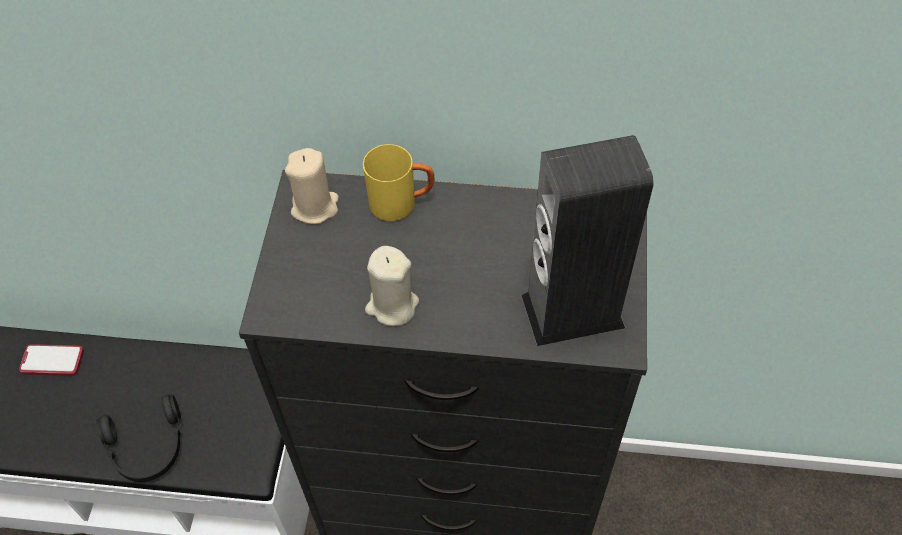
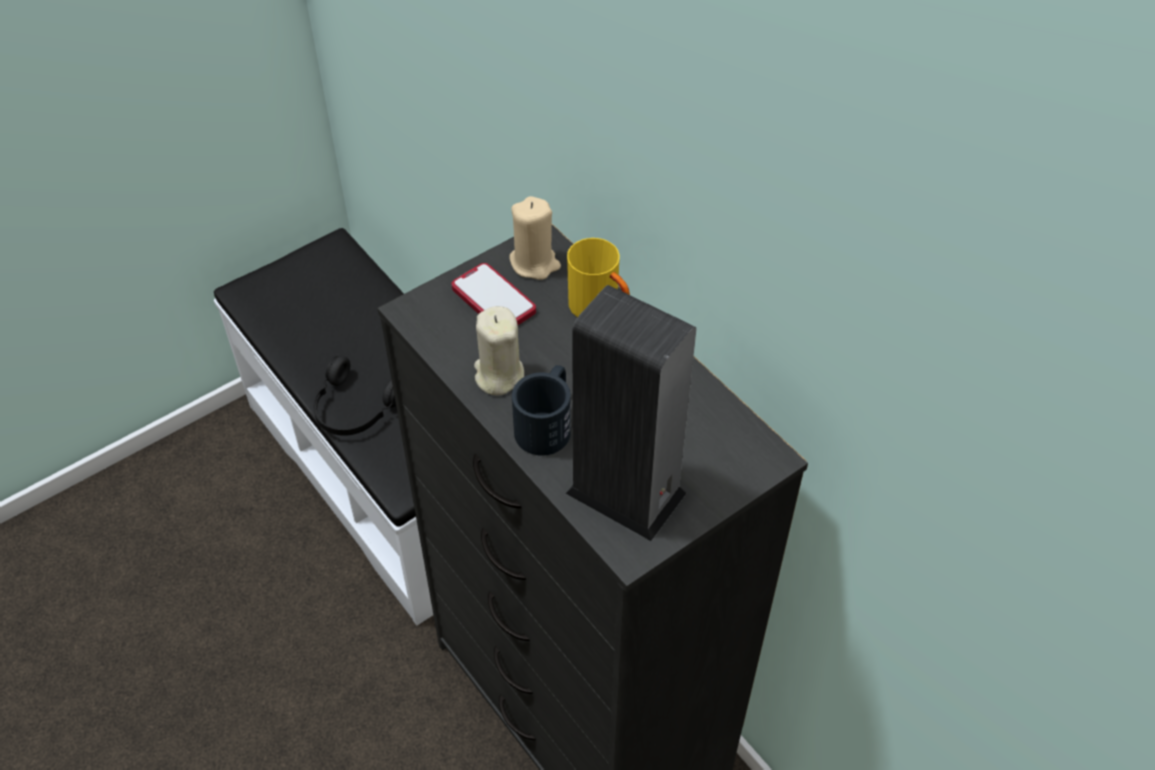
camera: 45 degrees right, 5 degrees down
phone [19,344,84,376] -> phone moved to [451,263,536,325]
none -> black mug [512,365,571,456]

